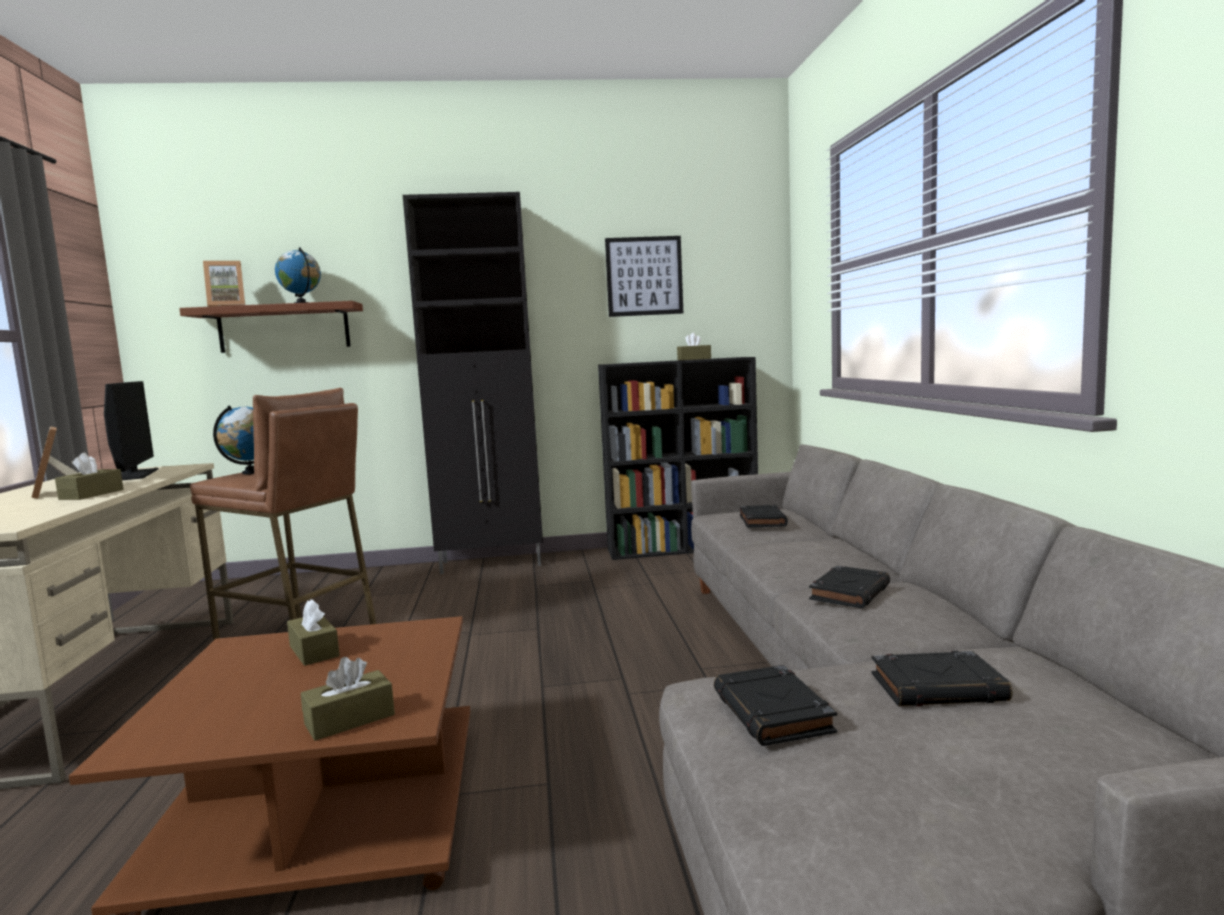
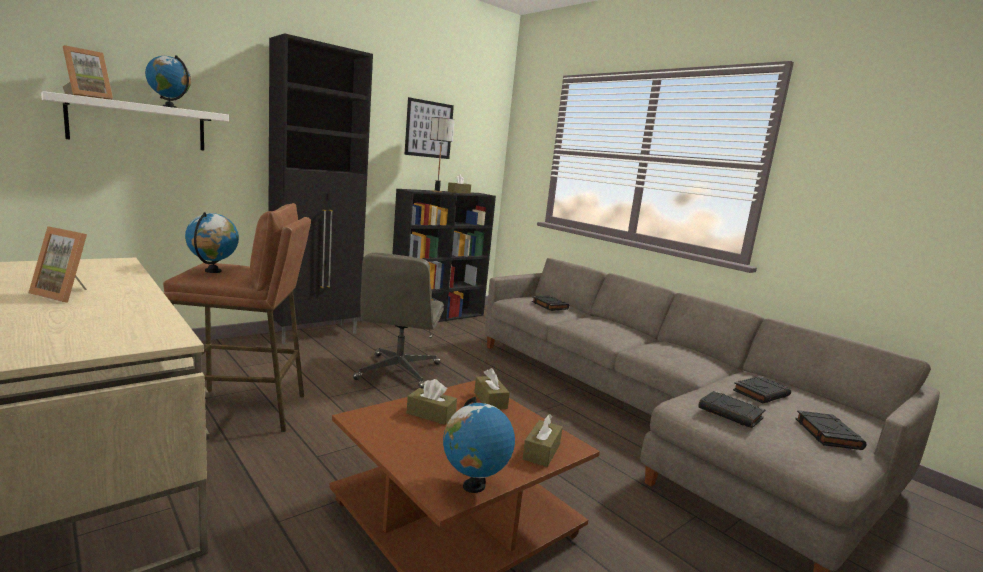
camera: 35 degrees left, 5 degrees up
brown tissue box [55,453,123,500] -> brown tissue box moved to [474,368,510,410]
monitor [104,381,159,480] -> none
brown shelf [179,301,363,353] -> white shelf [41,91,229,150]
black book [809,566,890,608] -> black book moved to [795,410,866,450]
none -> grey office chair [353,252,444,389]
none -> table lamp [430,117,455,193]
none -> globe [443,397,515,493]

